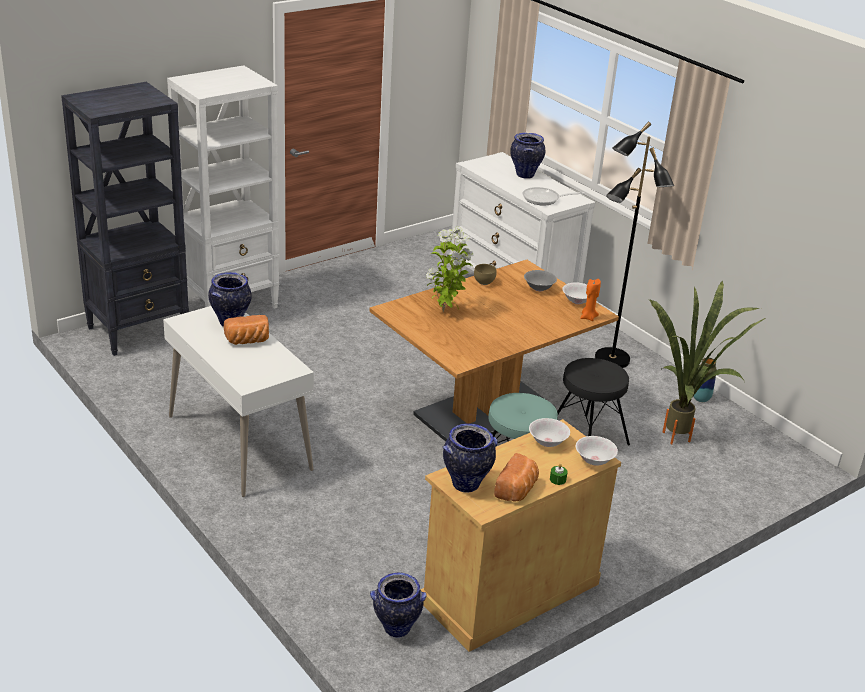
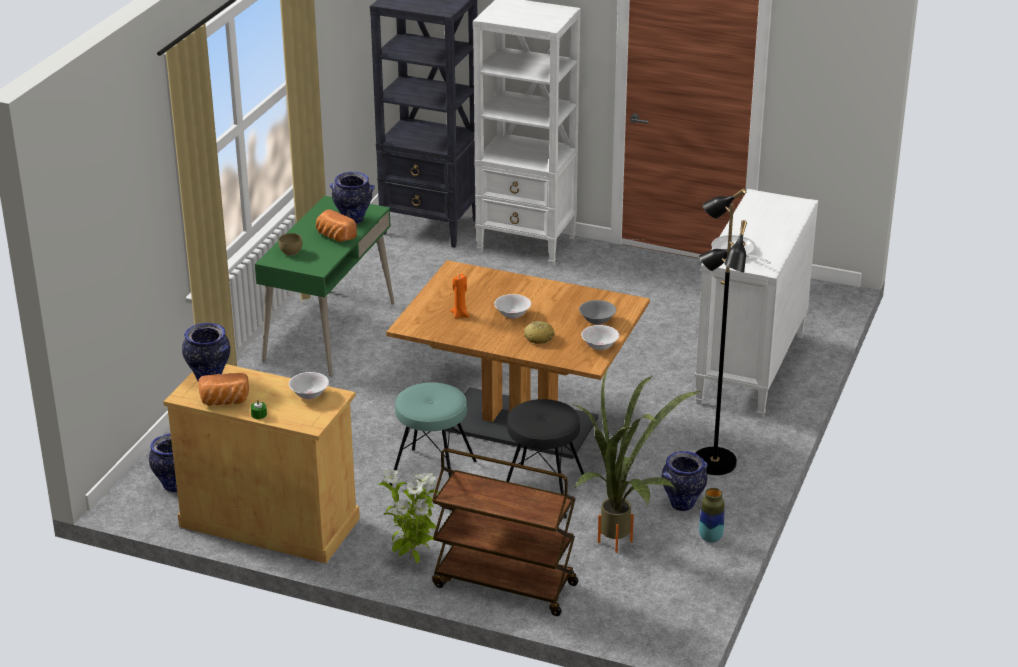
camera: 60 degrees right, 0 degrees up
white desk [163,306,314,497] -> green desk [255,196,394,377]
potted plant [426,227,474,312] -> potted plant moved to [379,469,439,564]
brown bowl [474,264,496,285] -> brown bowl moved to [279,233,302,256]
vase [510,133,545,179] -> vase moved to [662,451,708,511]
white bowl [576,436,618,466] -> white bowl moved to [494,294,531,319]
orange candle [581,279,601,321] -> orange candle moved to [450,273,469,318]
none -> brown cart [432,448,579,616]
none -> bread [524,321,555,344]

